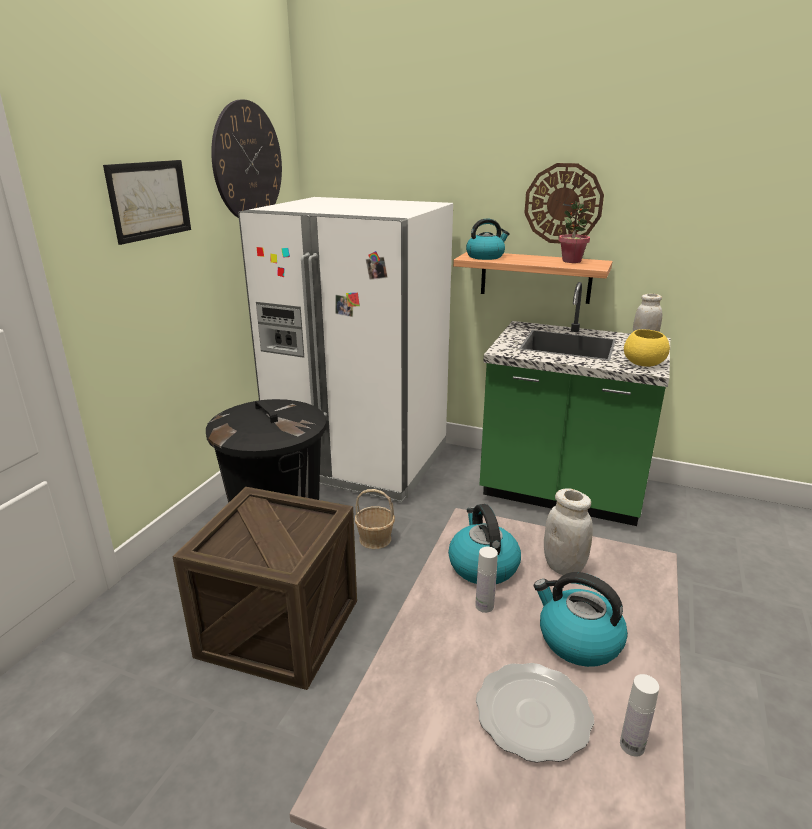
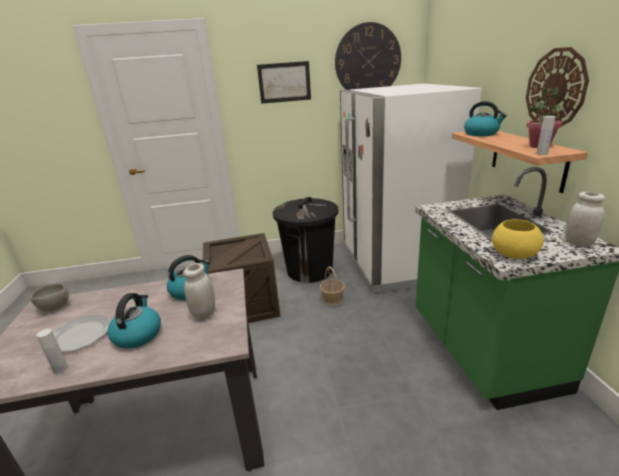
camera: 60 degrees right, 0 degrees up
white bottle [475,547,498,613] -> white bottle moved to [536,116,555,155]
none -> grey bowl [30,283,69,311]

